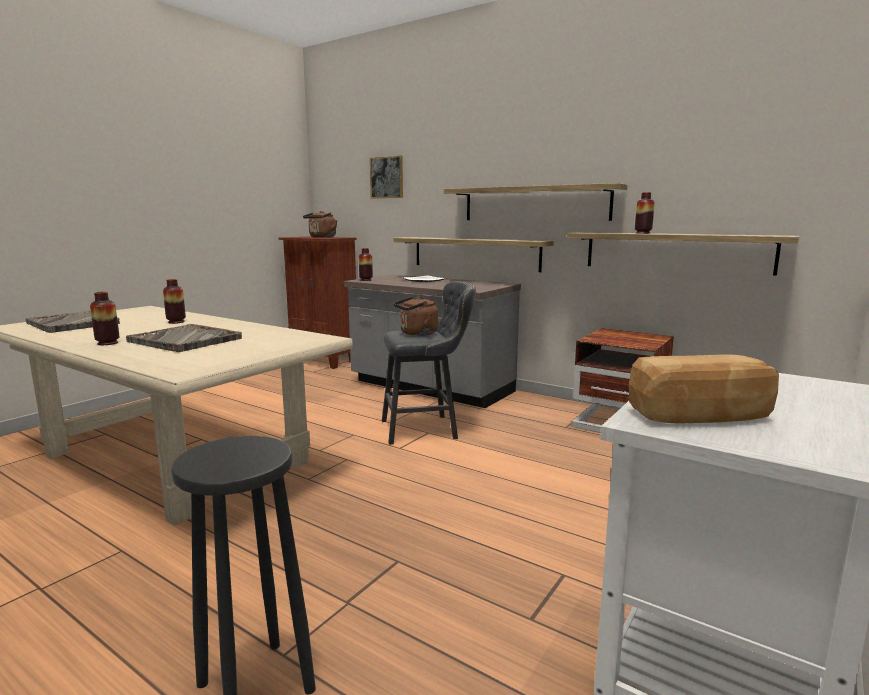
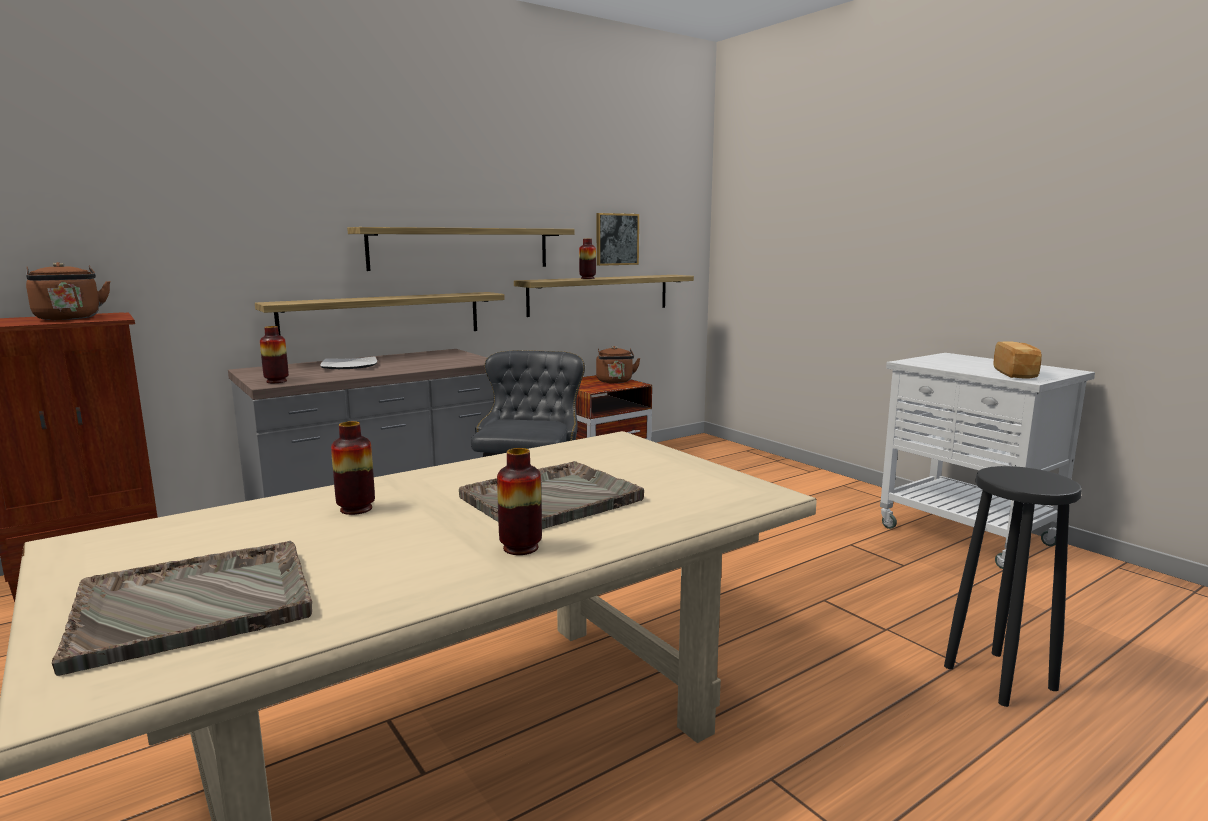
camera: 70 degrees left, 0 degrees up
picture [370,155,403,199] -> picture moved to [597,213,639,266]
brown kettle [394,296,438,336] -> brown kettle moved to [596,346,641,383]

